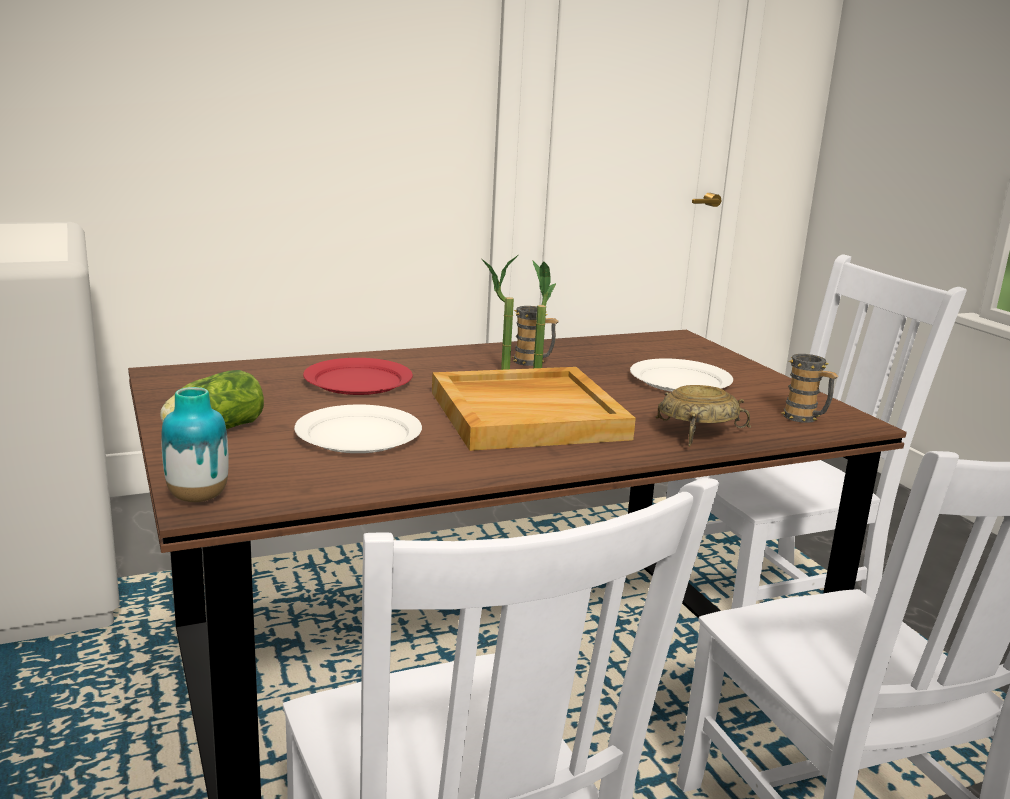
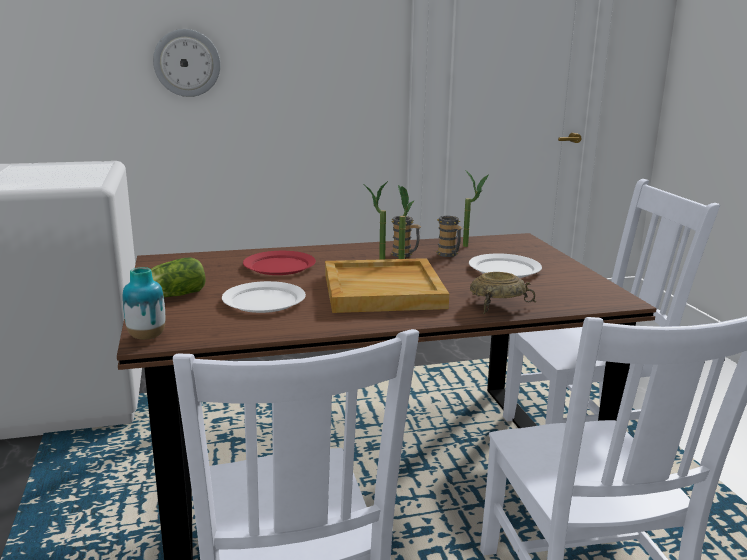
camera: 10 degrees right, 0 degrees up
mug [781,354,839,423] -> mug moved to [436,216,462,257]
none -> wall clock [153,29,220,97]
none -> potted plant [463,171,489,247]

